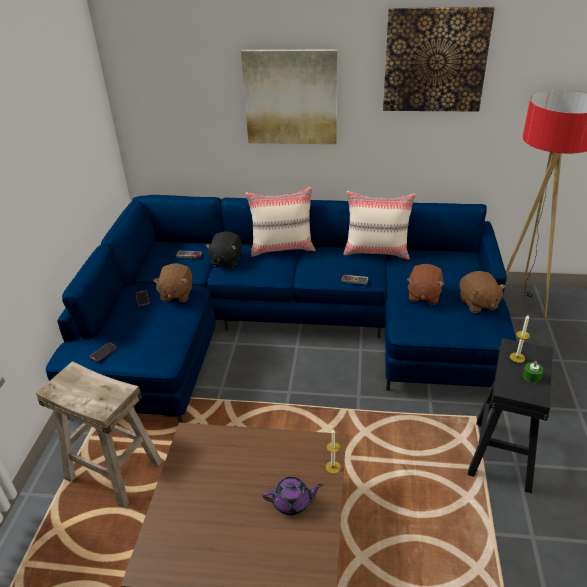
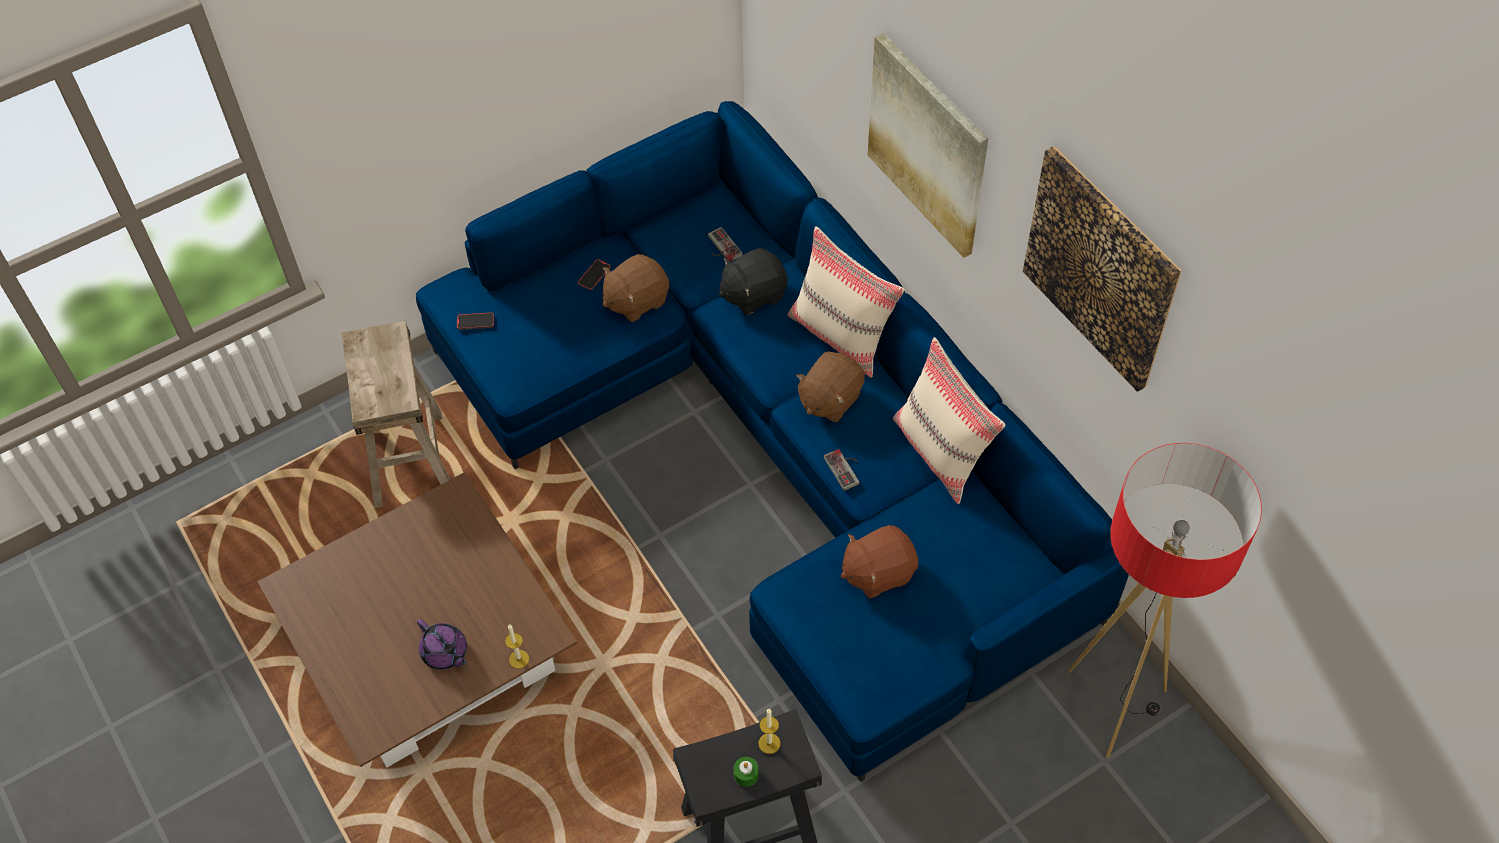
camera: 50 degrees right, 20 degrees up
brown plush toy [460,271,506,313] -> brown plush toy moved to [796,351,865,422]

